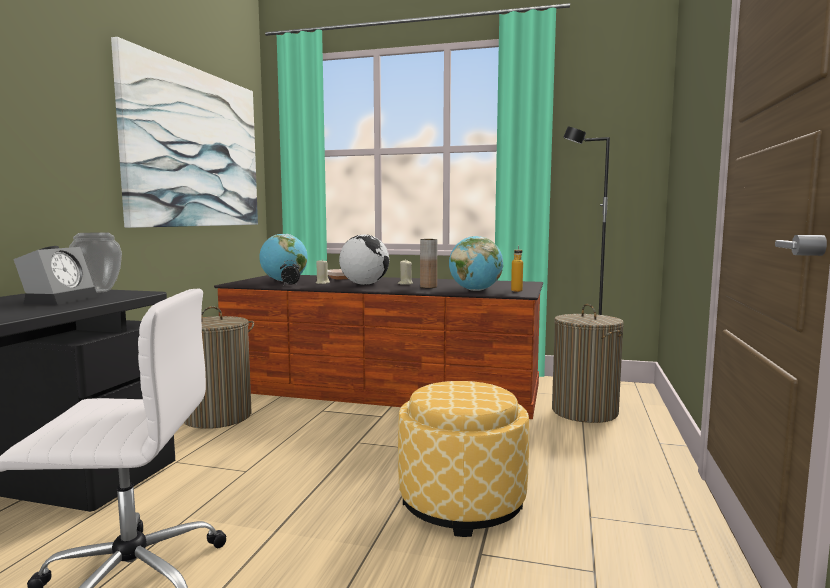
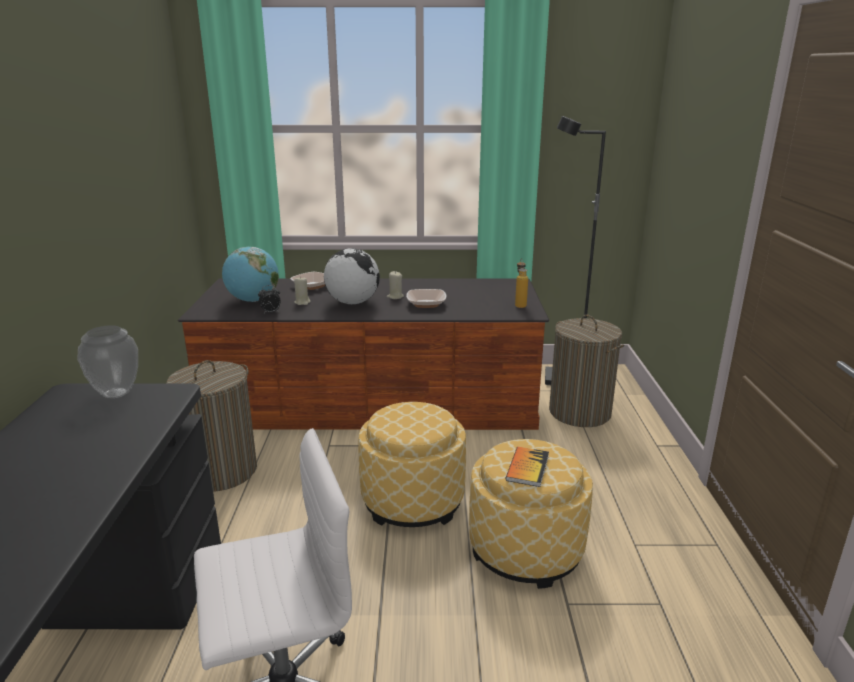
camera: 15 degrees left, 15 degrees up
alarm clock [13,246,98,305] -> none
picture [111,37,258,228] -> none
brown vase [420,239,437,288] -> bowl [406,289,446,308]
globe [449,236,503,291] -> none
none -> ottoman [358,402,466,527]
none -> book [506,447,549,487]

